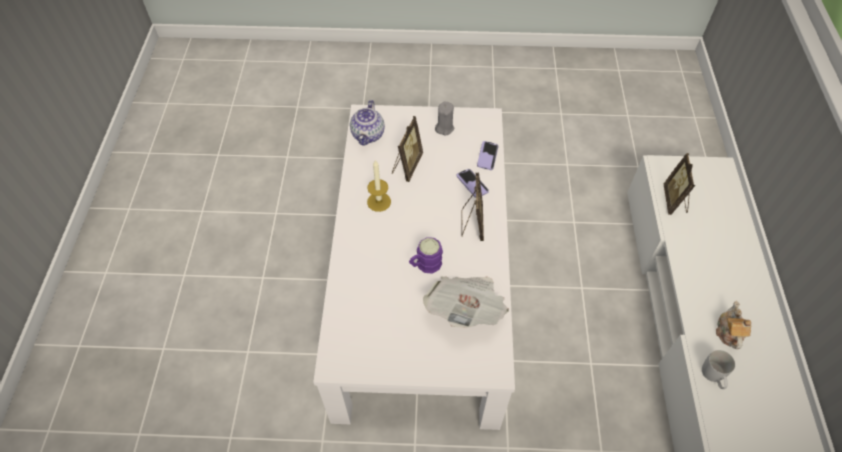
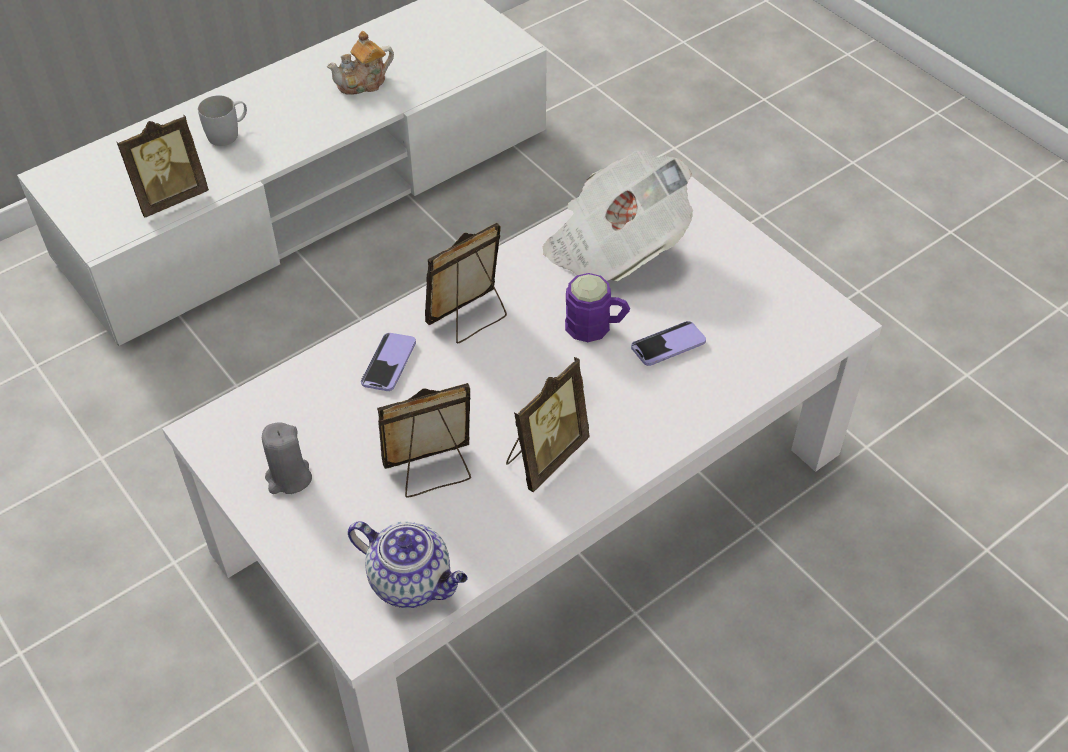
camera: 130 degrees left, 5 degrees down
teapot [350,100,385,146] -> teapot turned 60 degrees clockwise [348,521,468,608]
candle [367,160,391,212] -> picture frame [506,357,590,492]
phone [477,141,498,170] -> phone moved to [631,321,706,366]
white mug [702,350,735,389] -> white mug moved to [198,95,247,146]

